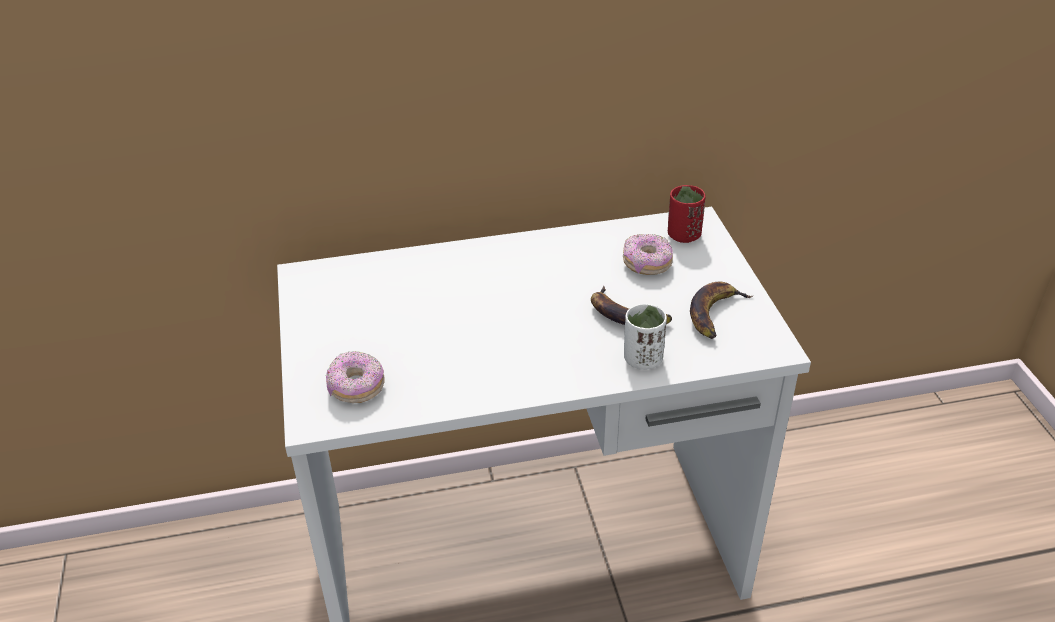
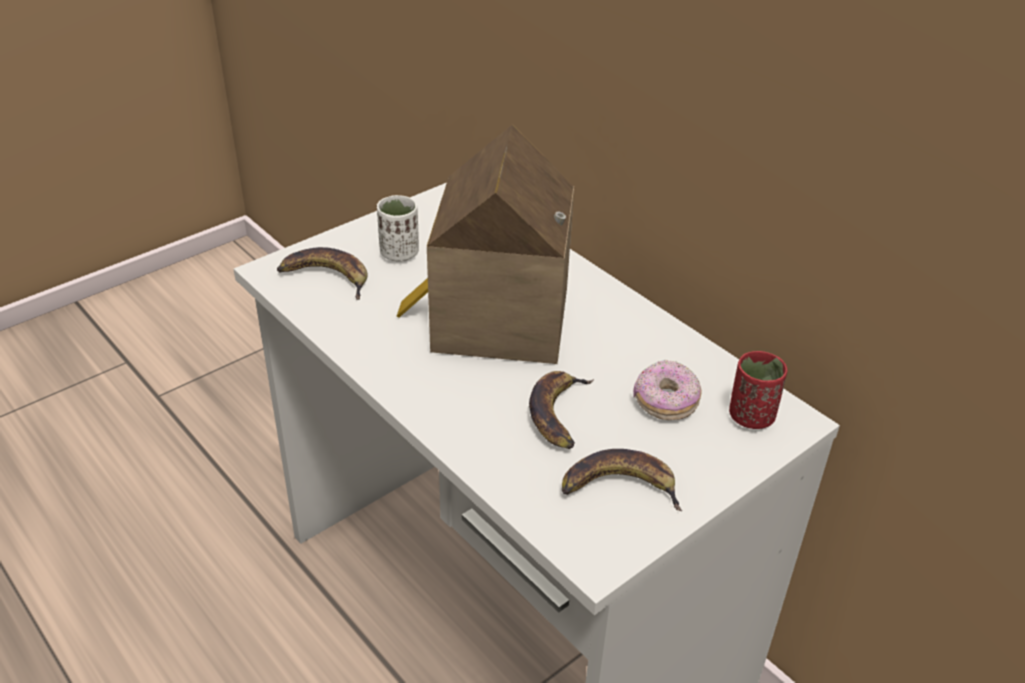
camera: 60 degrees right, 0 degrees up
donut [326,351,385,403] -> banana [277,247,368,300]
white cup [624,304,667,370] -> white cup moved to [377,195,419,262]
none -> toy house [397,125,574,364]

